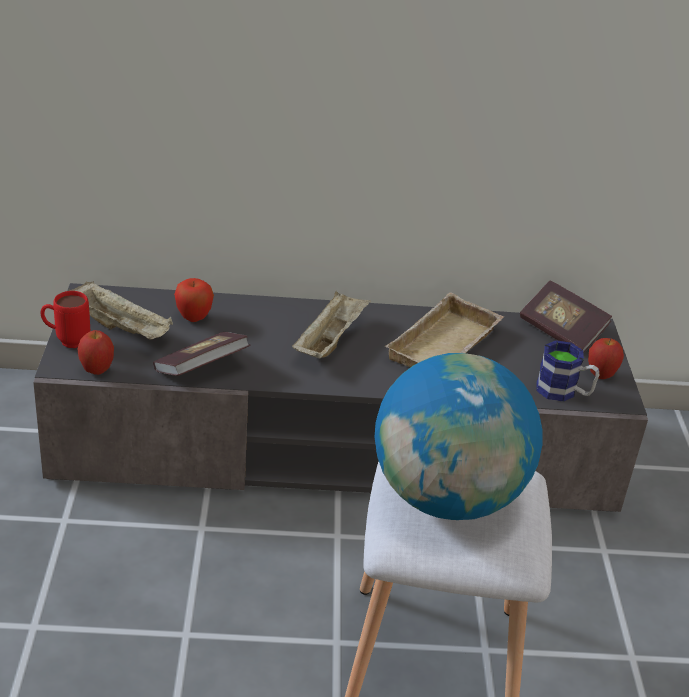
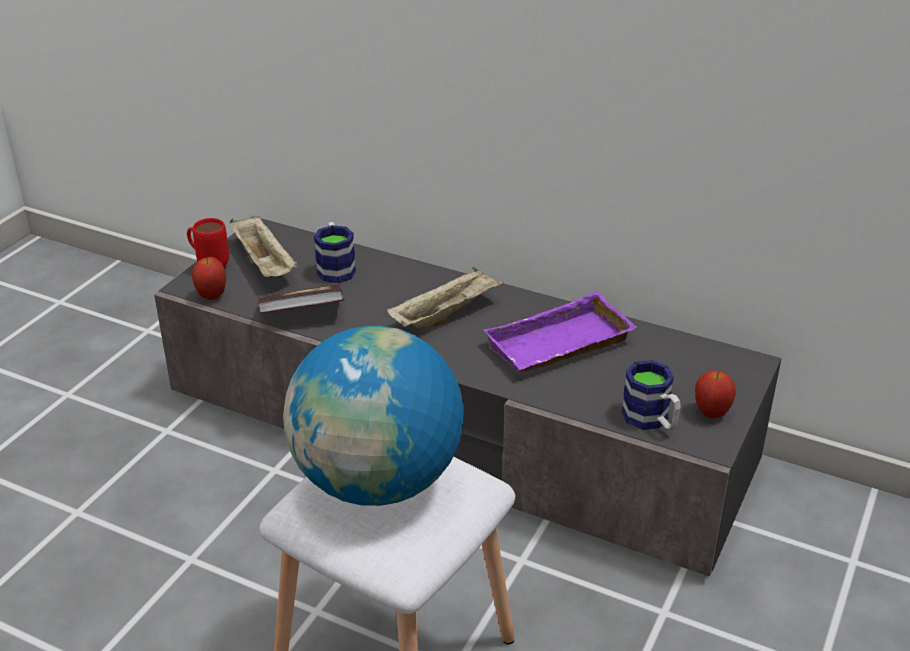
camera: 30 degrees right, 0 degrees up
apple [174,278,214,322] -> mug [314,222,356,283]
beige tray [385,292,504,367] -> purple tray [483,291,638,373]
book [520,280,612,354] -> none

